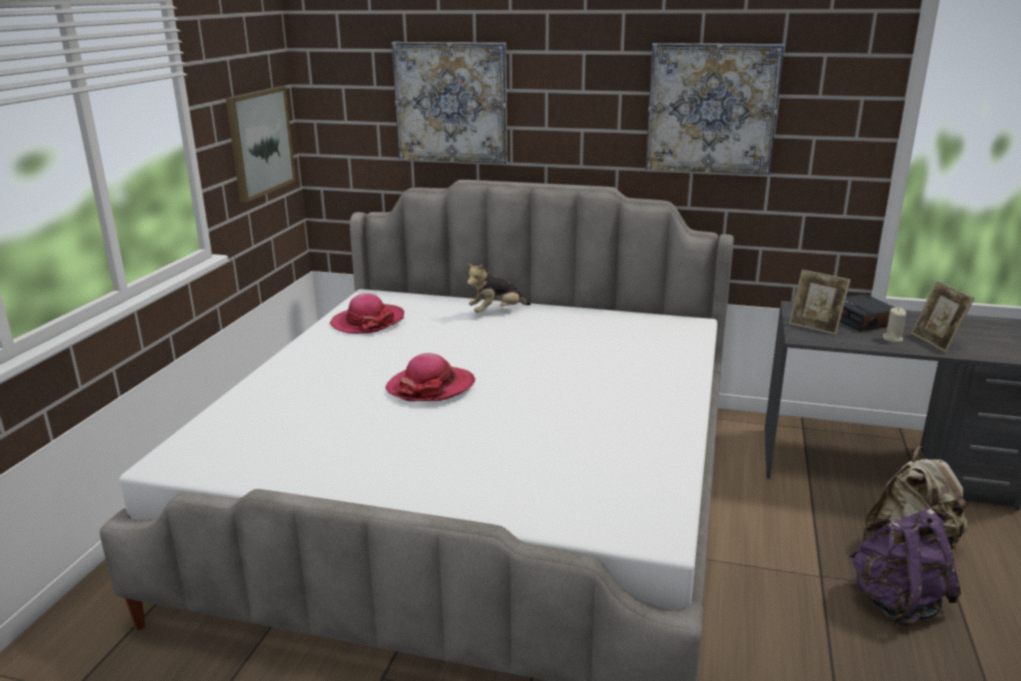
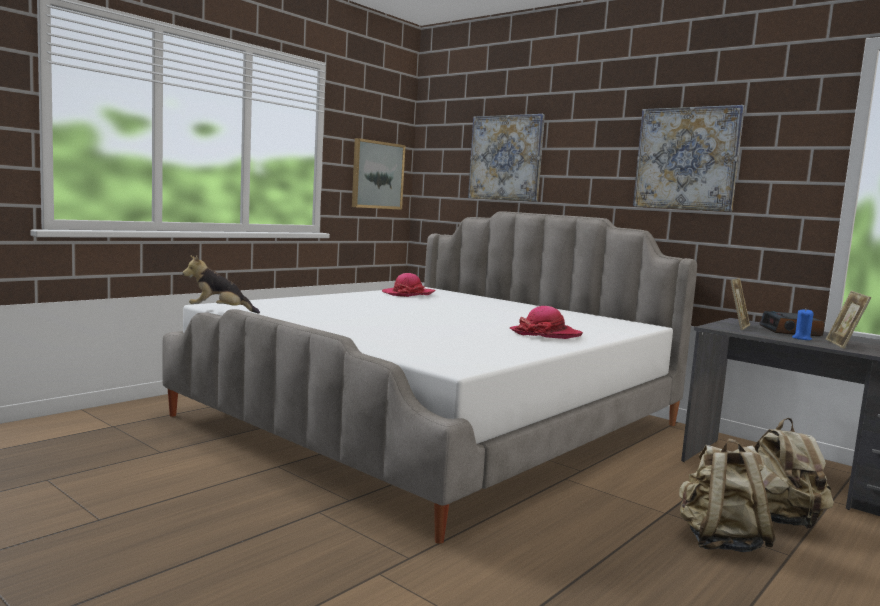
camera: 25 degrees right, 15 degrees down
hat [386,353,475,401] -> hat moved to [510,306,583,339]
plush toy [466,263,530,313] -> plush toy moved to [183,255,260,314]
picture frame [789,270,851,335] -> picture frame turned 120 degrees counterclockwise [730,278,750,330]
purple backpack [849,508,961,626] -> beige backpack [679,438,776,552]
beige candle [883,307,906,342] -> blue candle [792,309,814,340]

